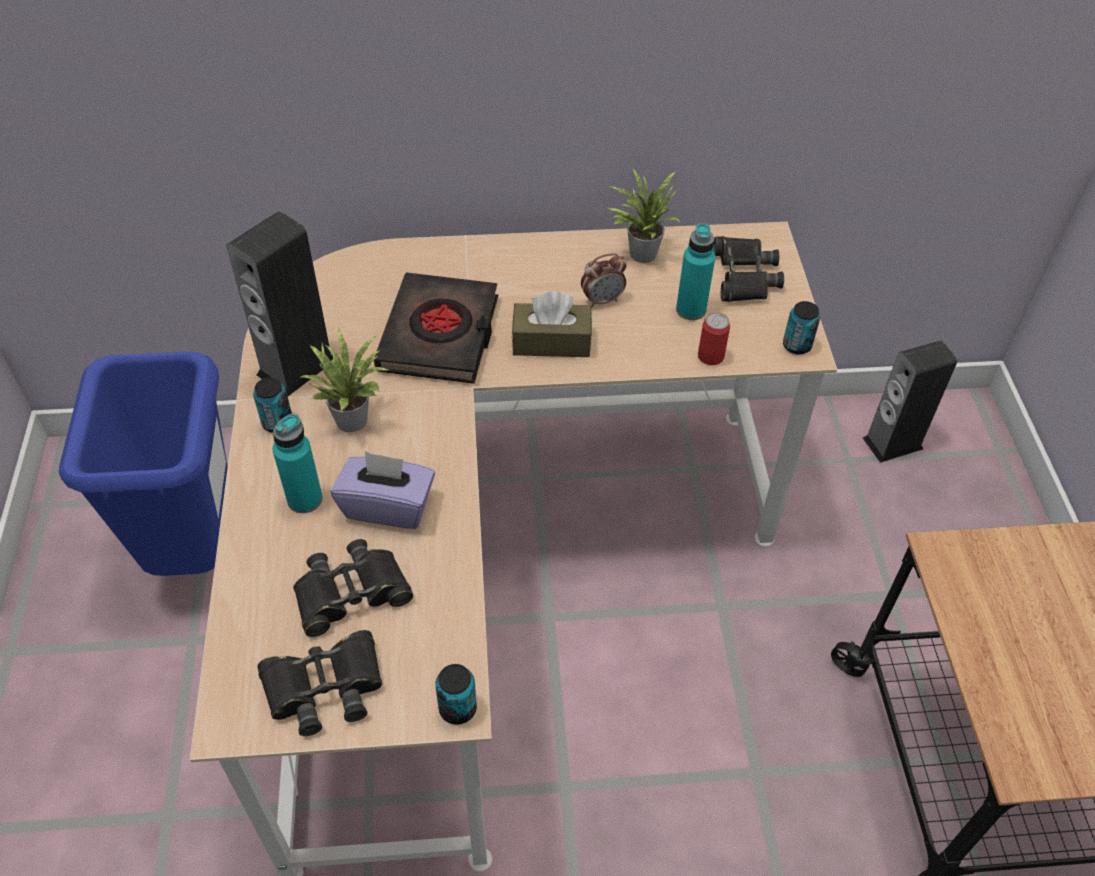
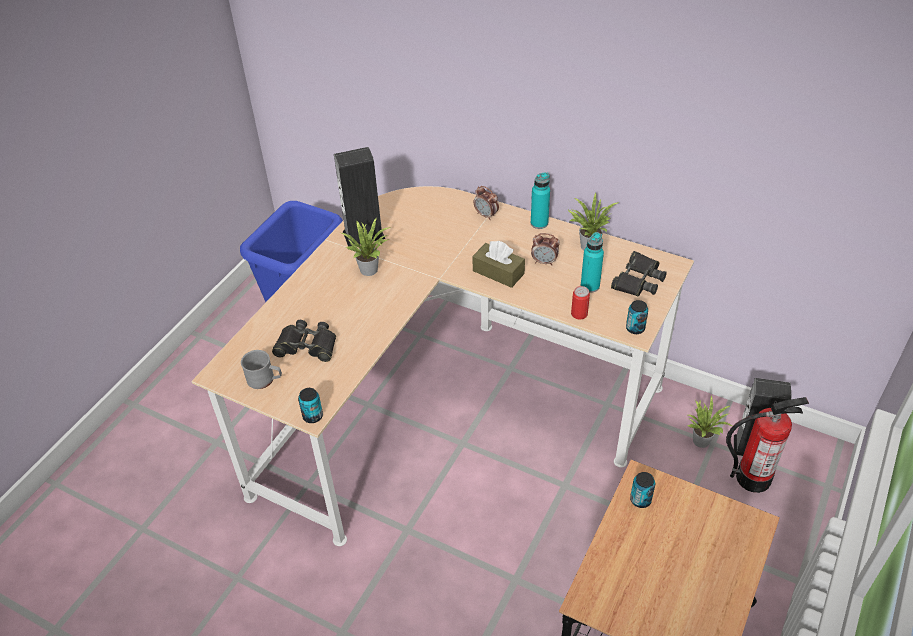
camera: 35 degrees right, 5 degrees down
can [253,377,292,433] -> can moved to [630,472,655,508]
black binoculars [257,630,382,736] -> grey mug [241,350,282,389]
turquoise bottle [273,414,323,513] -> turquoise bottle moved to [531,172,550,229]
purple tissue box [331,451,435,529] -> none
black book [374,273,498,384] -> none
none -> alarm clock [474,186,499,220]
none -> potted plant [687,395,732,448]
none -> fire extinguisher [726,397,809,493]

